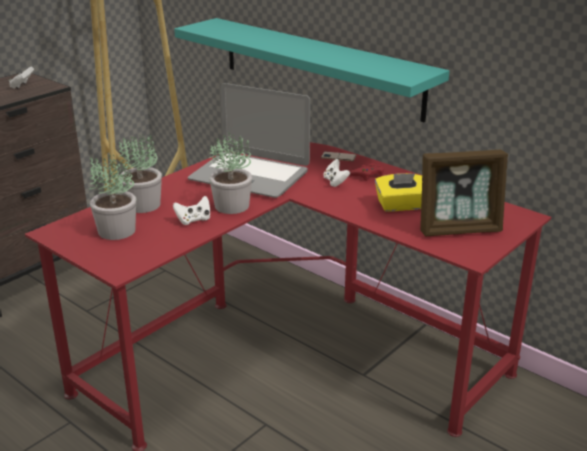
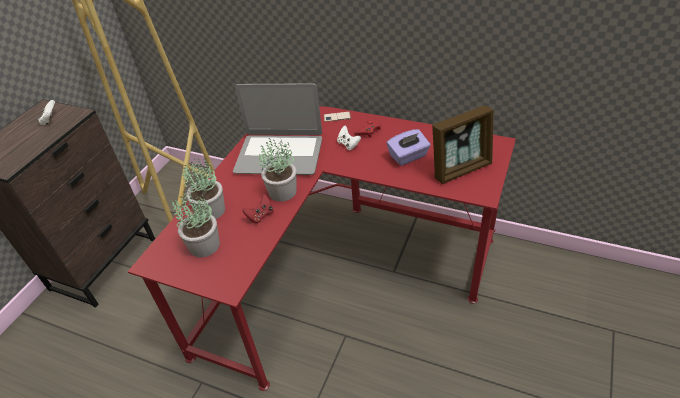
camera: 15 degrees left, 15 degrees up
white game controller [173,196,210,225] -> red game controller [242,194,274,224]
turquoise shelf [174,18,449,123] -> none
yellow tissue box [375,173,422,212] -> purple tissue box [387,129,431,166]

